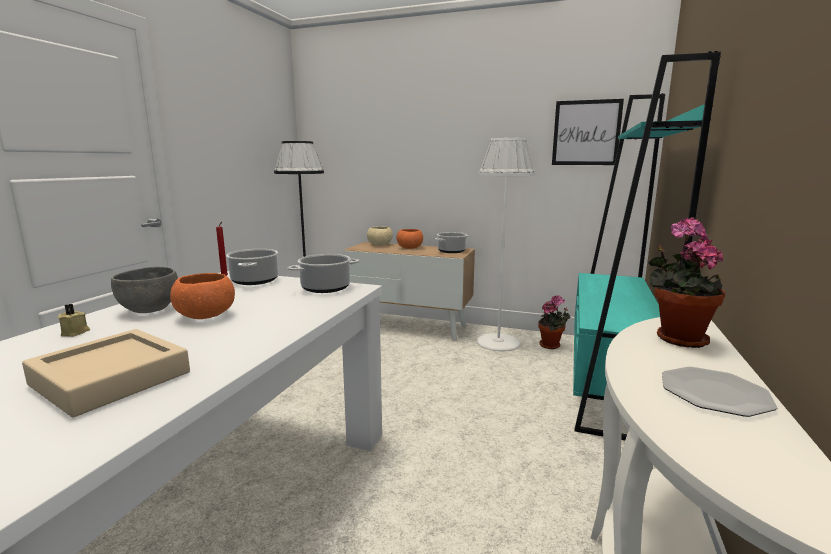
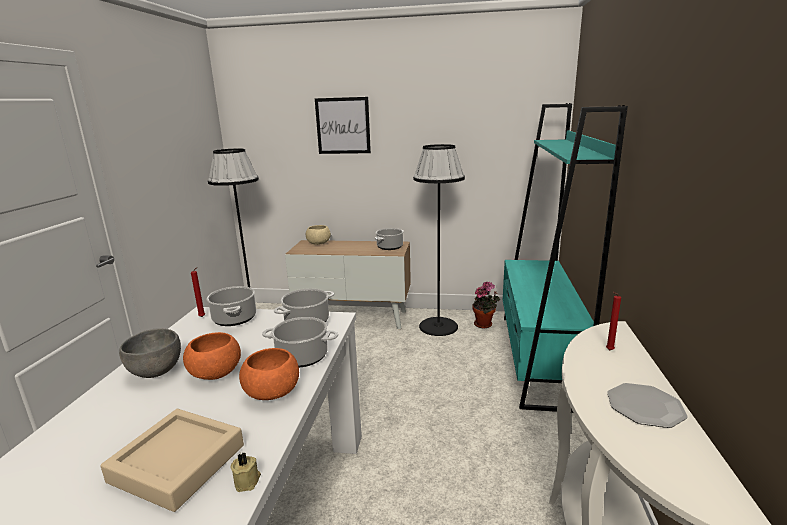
camera: 10 degrees left, 5 degrees up
beige candle [58,304,90,337] -> beige candle moved to [231,452,261,492]
orange bowl [397,229,423,249] -> orange bowl moved to [239,348,299,400]
white floor lamp [477,138,535,351] -> black floor lamp [413,144,465,336]
picture [552,99,624,165] -> picture moved to [315,97,371,154]
potted plant [648,217,725,348] -> red candle [606,292,621,350]
none -> cooking pot [262,317,338,367]

